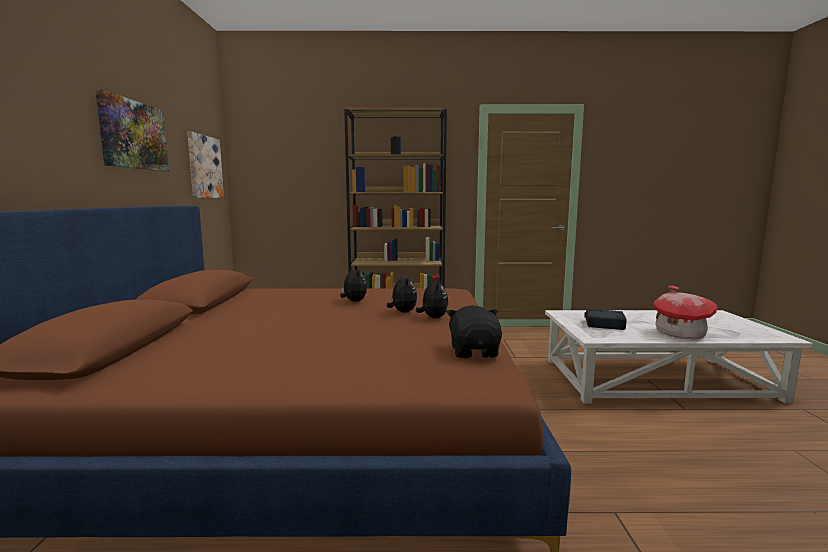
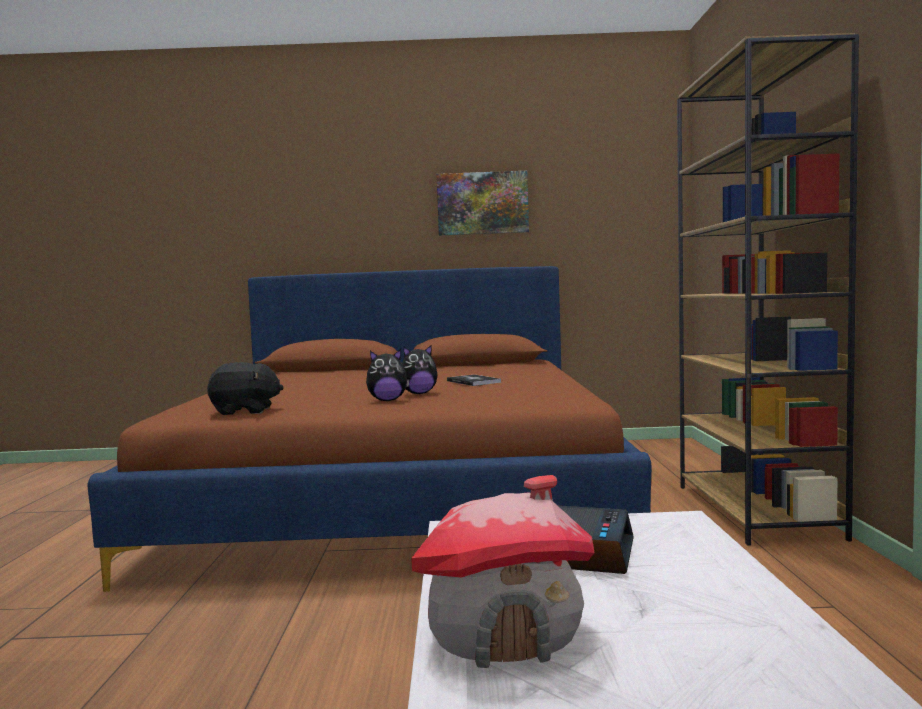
camera: 90 degrees right, 5 degrees down
picture [187,132,224,198] -> none
plush toy [340,267,367,302] -> book [447,375,501,386]

